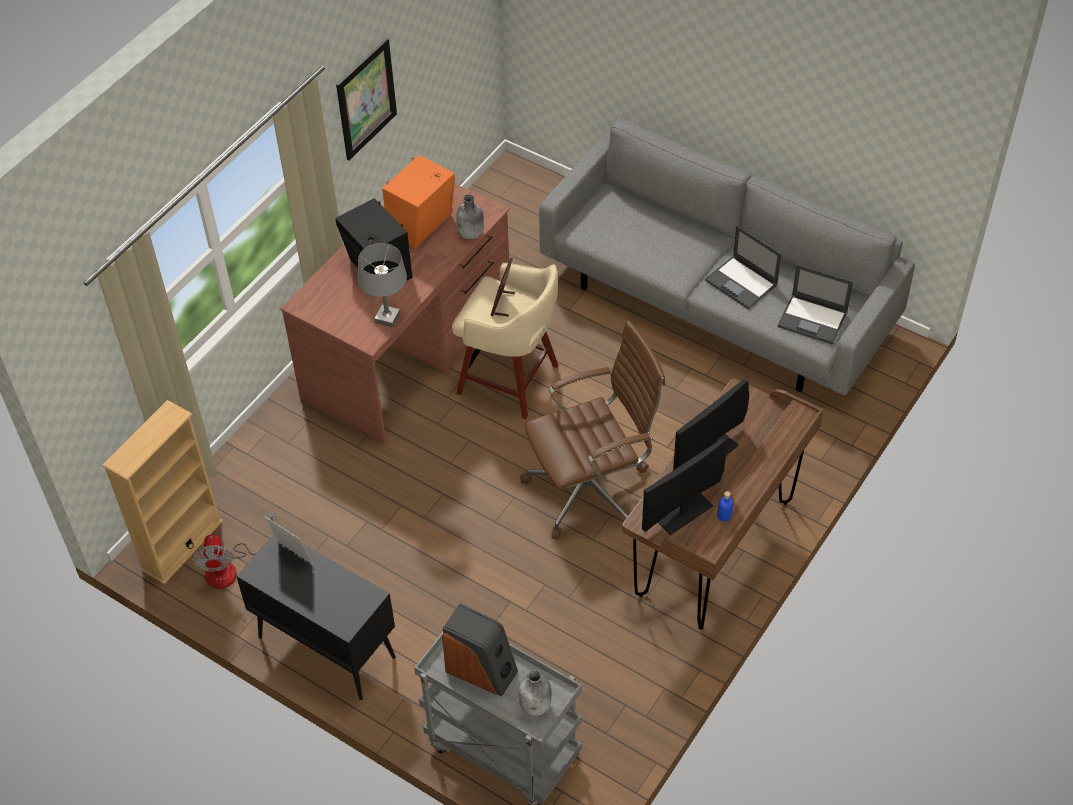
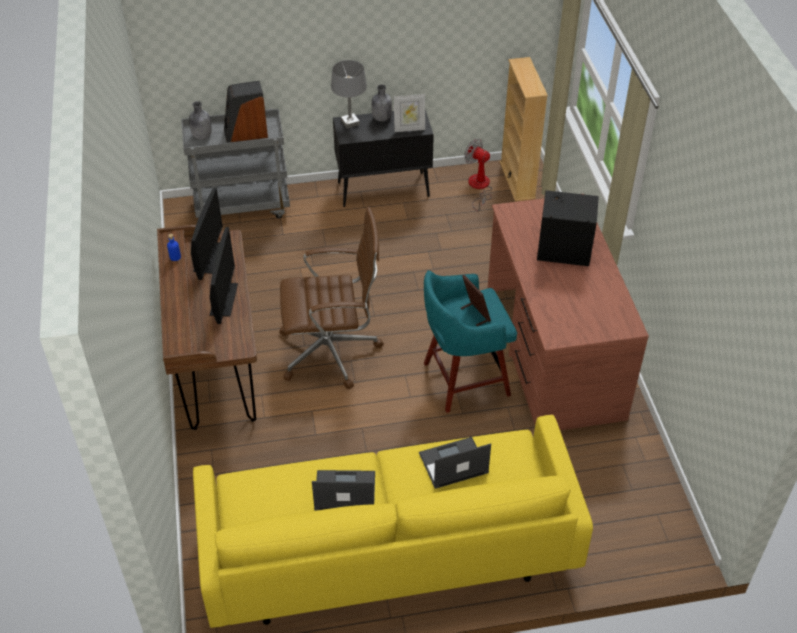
camera: 135 degrees right, 5 degrees down
picture [336,38,397,160] -> none
grey table lamp [358,243,407,327] -> grey table lamp moved to [331,60,367,129]
orange speaker [382,155,455,249] -> none
beige stool [452,263,558,419] -> turquoise stool [424,270,517,413]
grey bottle [457,194,484,239] -> grey bottle moved to [372,85,392,122]
brown office chair [520,320,666,540] -> brown office chair turned 120 degrees counterclockwise [279,207,384,389]
grey sofa [539,118,915,396] -> yellow sofa [193,415,593,628]
laptop [778,265,853,344] -> laptop moved to [419,437,491,489]

